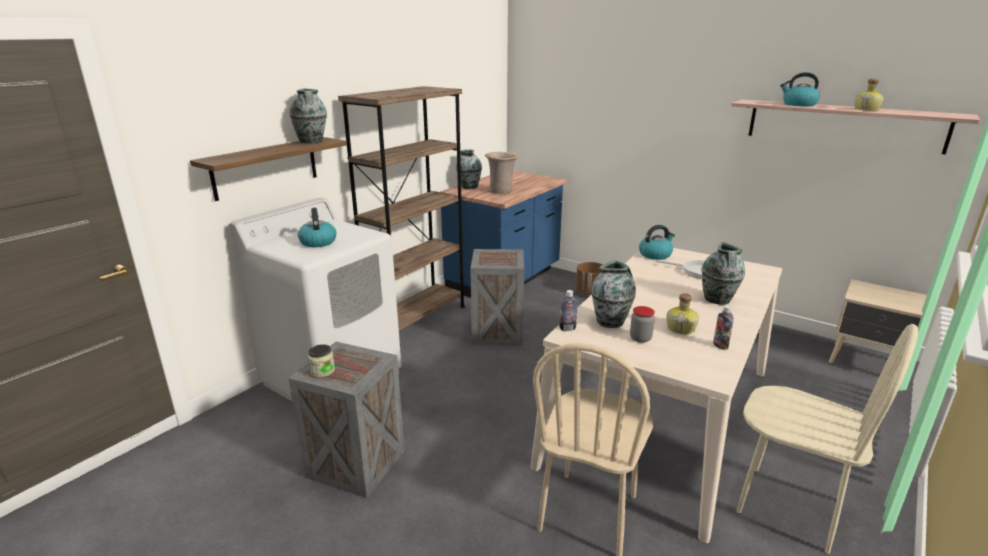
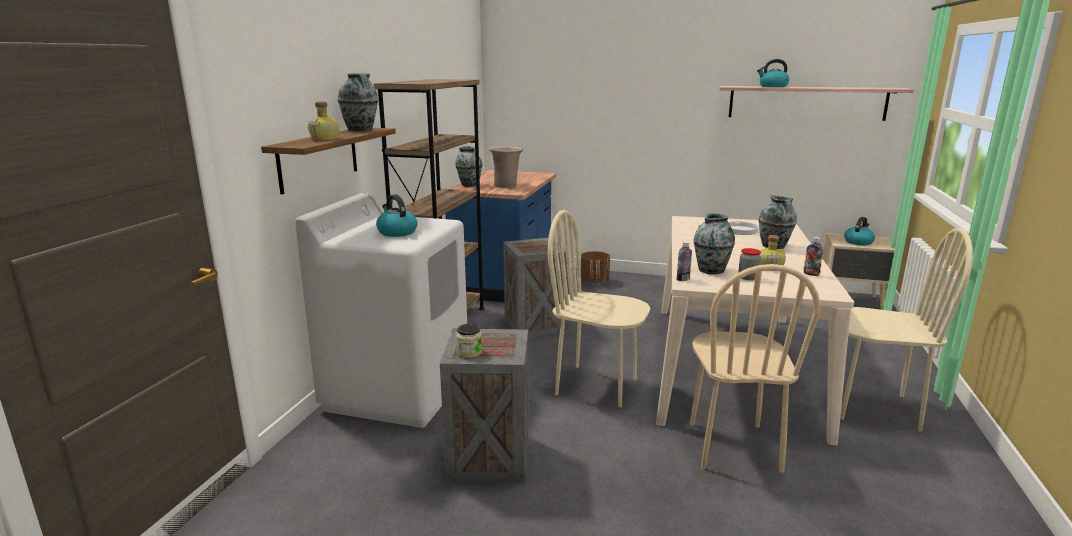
camera: 20 degrees left, 5 degrees down
kettle [639,225,675,260] -> kettle moved to [844,217,875,246]
bottle [855,78,883,111] -> bottle moved to [308,101,339,140]
none -> beige chair [548,210,651,407]

